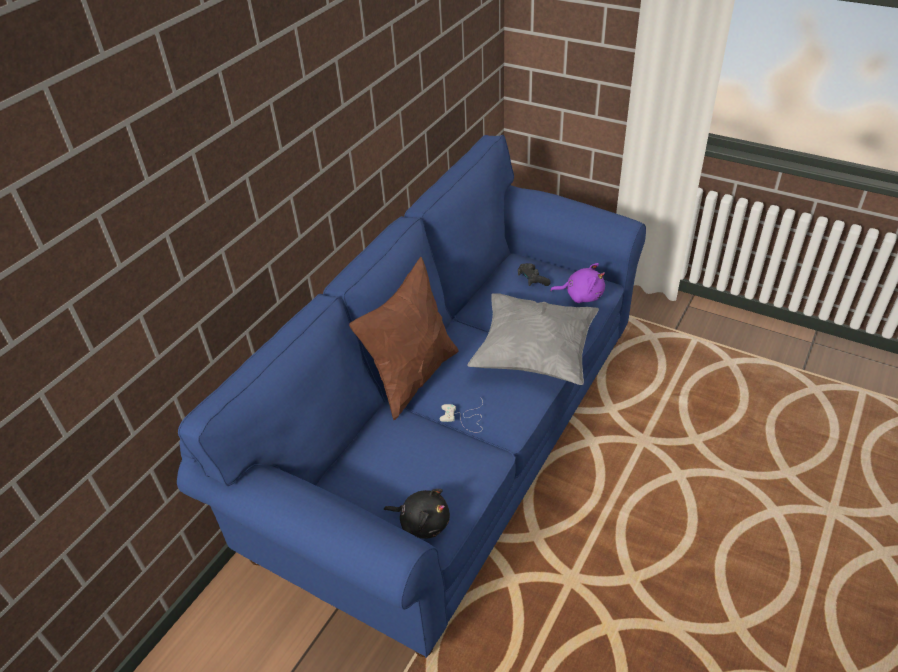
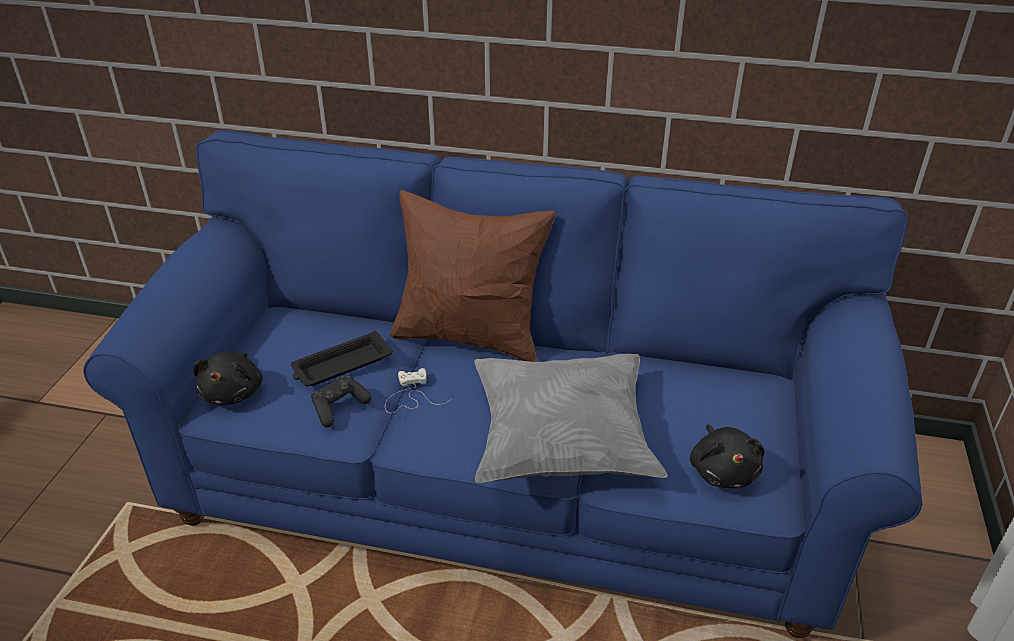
camera: 70 degrees right, 5 degrees down
black game controller [518,263,551,286] -> black game controller moved to [311,375,372,427]
purple plush toy [550,263,605,303] -> black plush toy [690,424,765,488]
none -> black tray [291,331,393,386]

